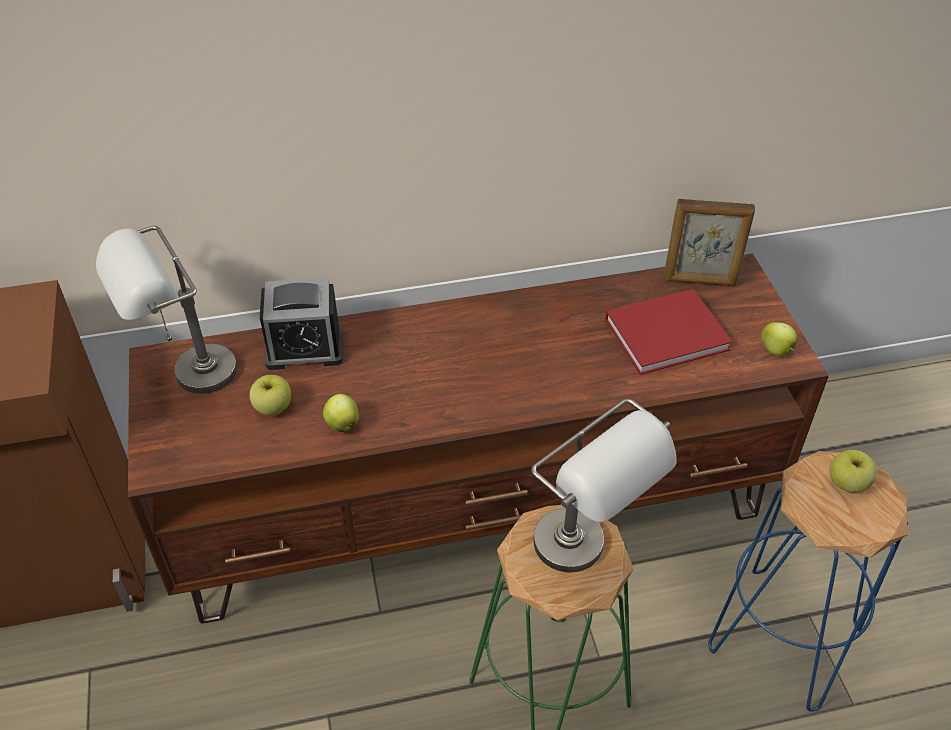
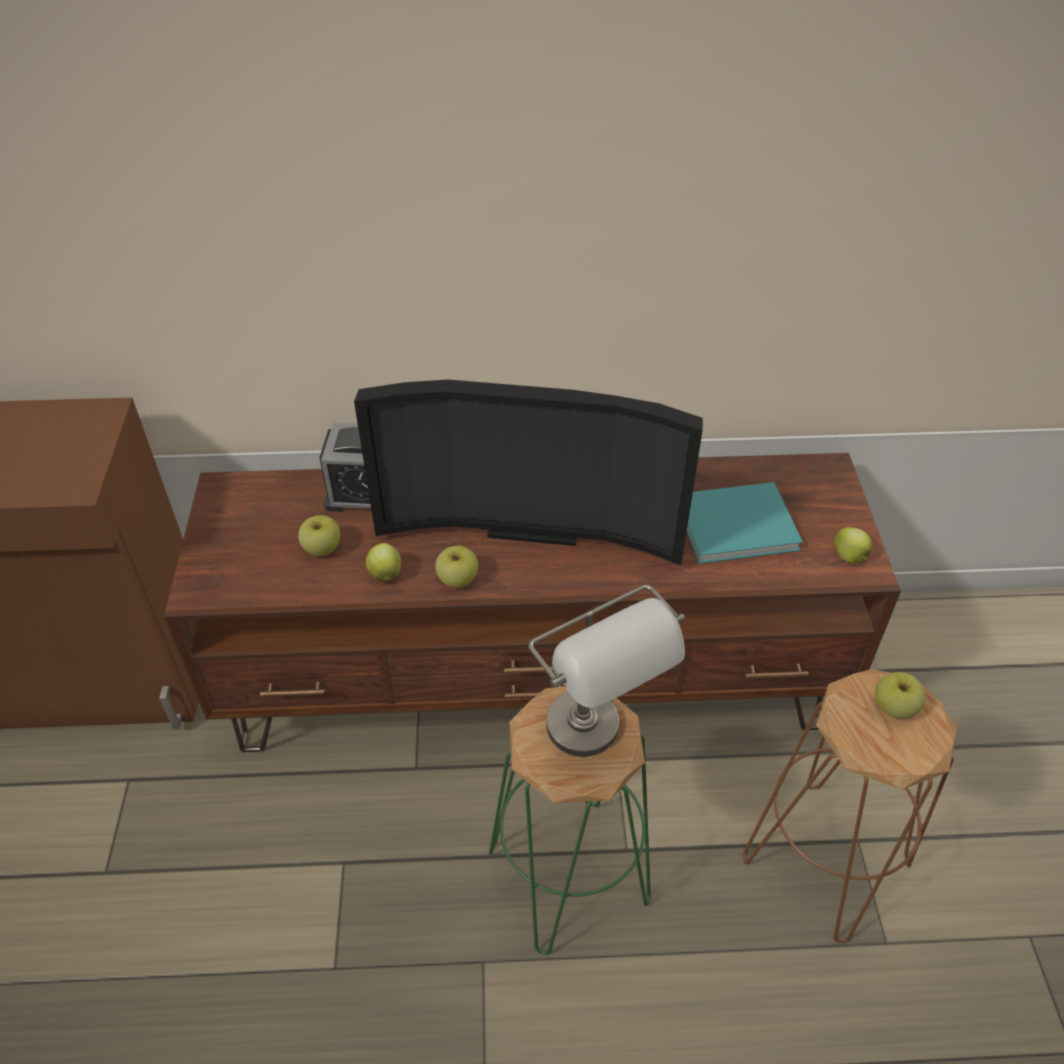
camera: 10 degrees right, 0 degrees up
grey table lamp [96,226,237,394] -> none
red book [605,289,732,375] -> turquoise book [687,482,803,564]
picture frame [664,199,755,286] -> none
blue stool [708,451,908,712] -> brown stool [743,669,957,943]
none -> television [354,379,703,566]
none -> apple [435,546,478,588]

